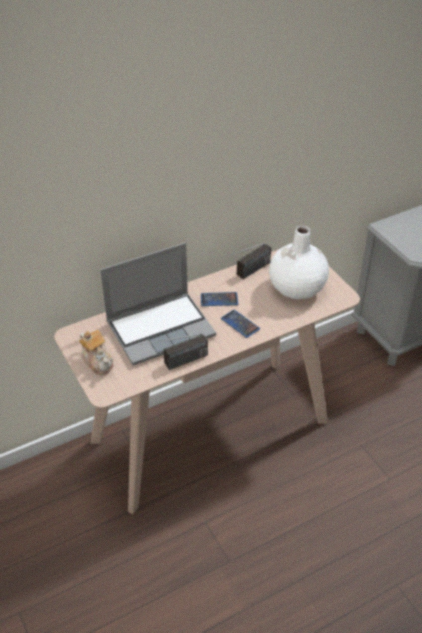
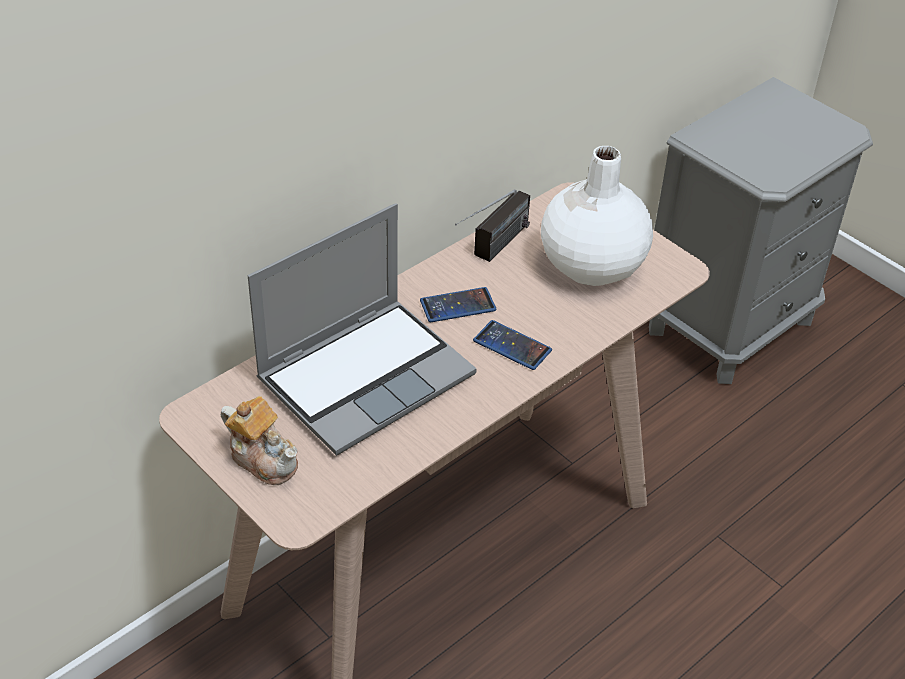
camera: 15 degrees left, 0 degrees up
radio [140,333,208,370] -> none

